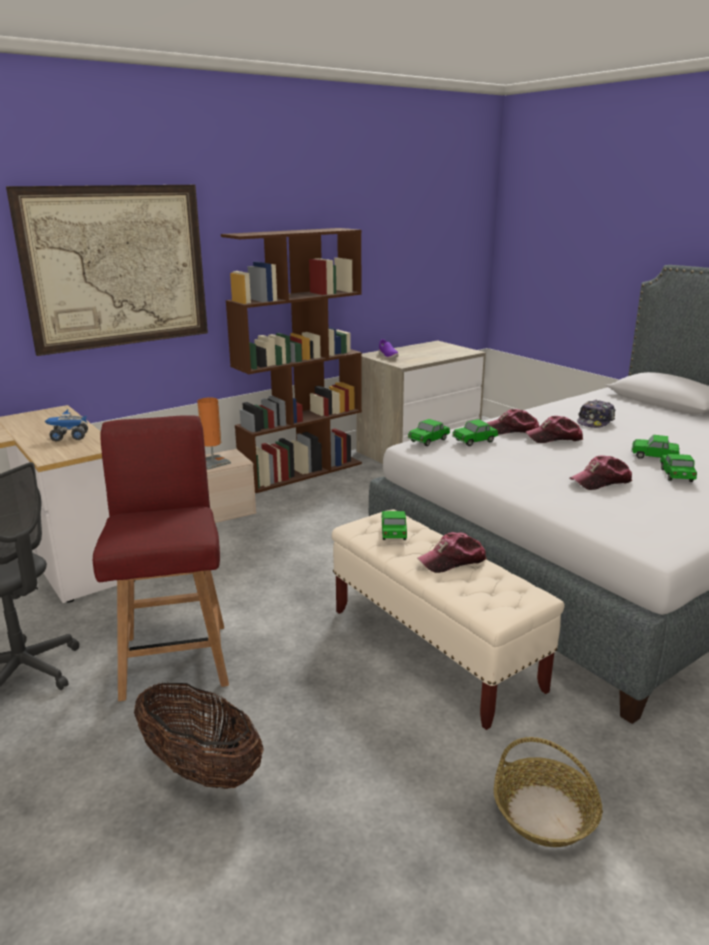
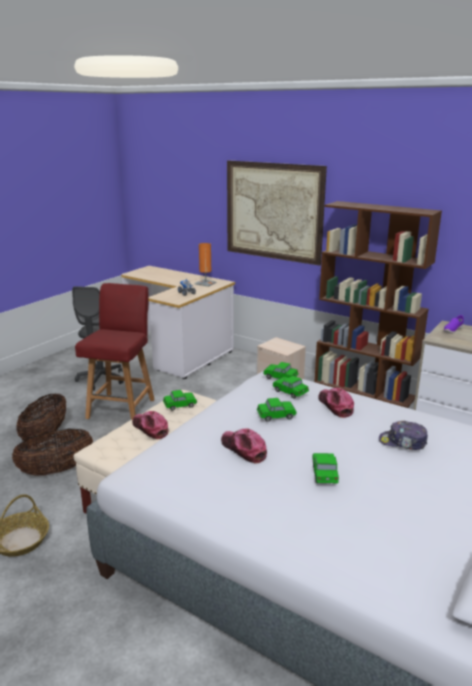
camera: 70 degrees right, 0 degrees up
red chair [93,415,229,701] -> red chair turned 45 degrees counterclockwise [75,283,155,420]
orange table lamp [197,398,231,470] -> orange table lamp moved to [195,243,217,287]
cap [525,416,583,443] -> none
toy car [660,454,697,482] -> toy car moved to [257,398,297,422]
none -> basket [12,429,93,476]

